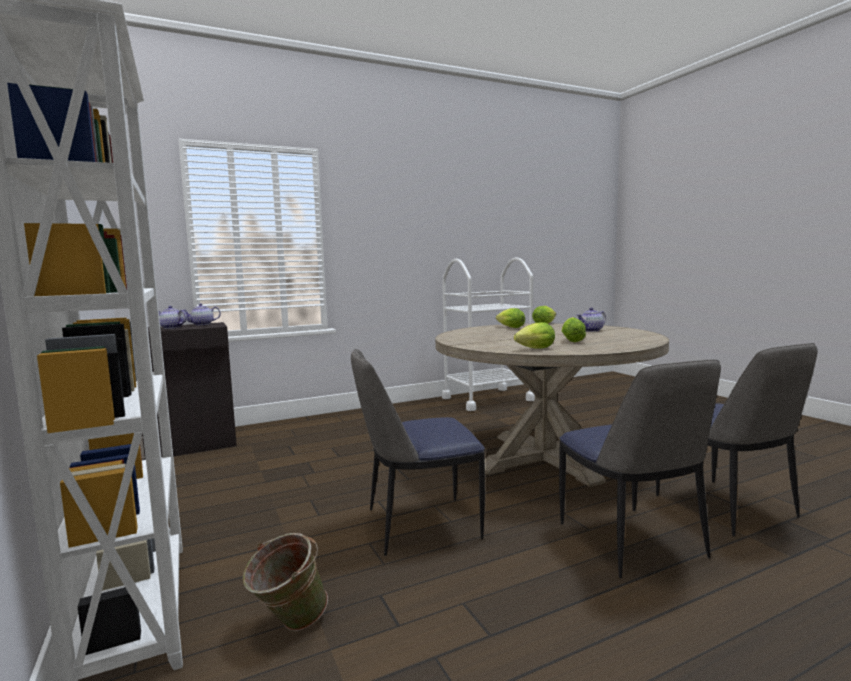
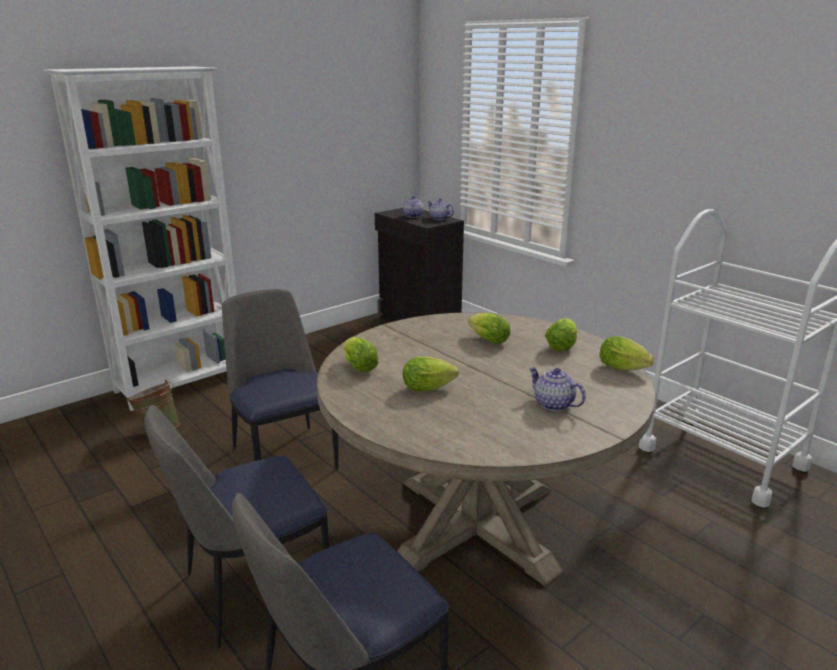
camera: 75 degrees right, 15 degrees up
none -> lettuce [468,313,510,344]

